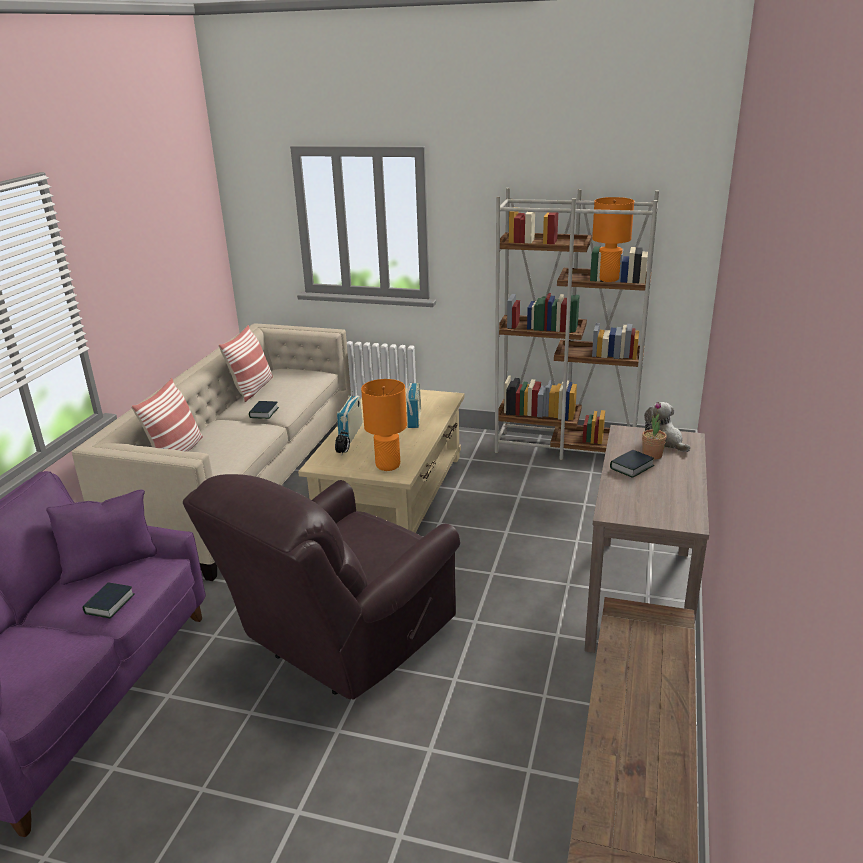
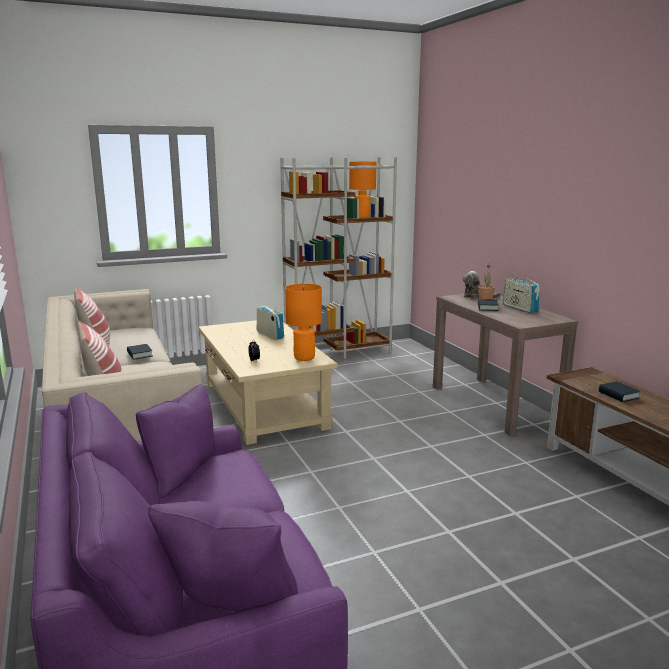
camera: 40 degrees left, 10 degrees down
book [83,582,135,618] -> book moved to [599,381,641,402]
brown armchair [183,474,460,699] -> none
radio [337,391,362,443] -> radio moved to [503,273,540,313]

